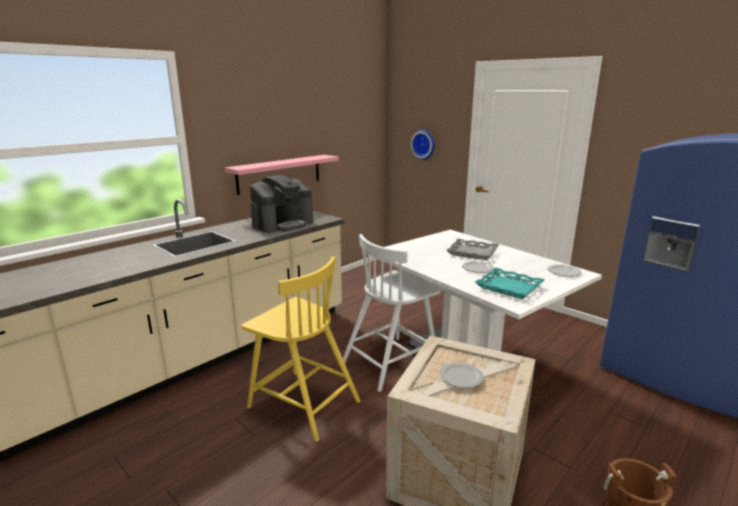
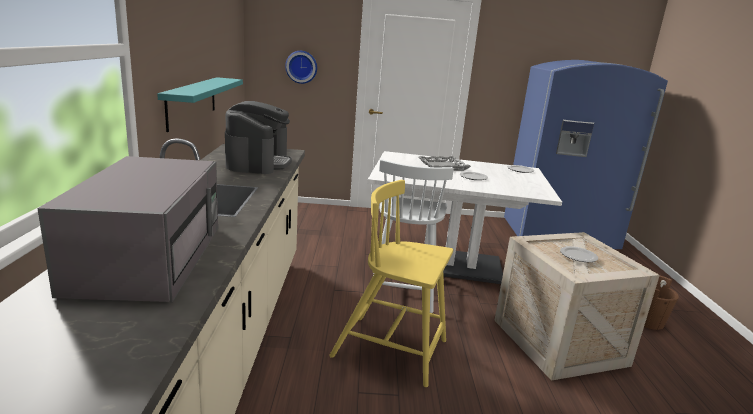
camera: 45 degrees left, 0 degrees up
pink shelf [225,155,339,195] -> turquoise shelf [157,77,243,132]
yellow chair [241,256,360,442] -> yellow chair turned 150 degrees counterclockwise [329,180,453,387]
turquoise tray [475,268,544,299] -> none
none -> grey microwave [37,156,218,302]

